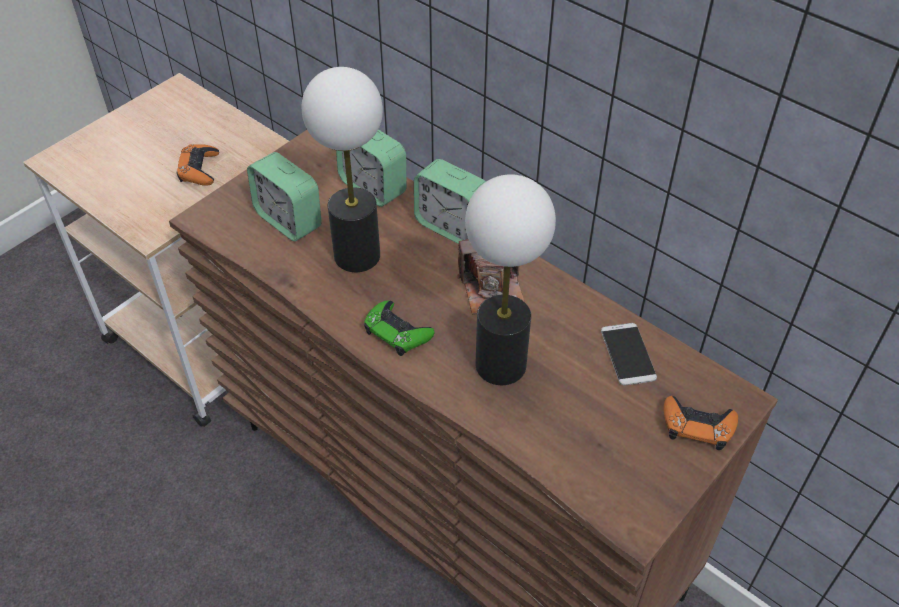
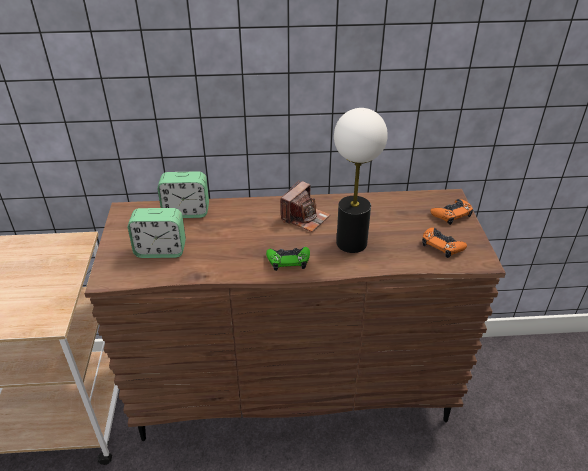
camera: 45 degrees left, 10 degrees down
orange game controller [176,144,219,186] -> orange game controller moved to [422,228,467,258]
table lamp [302,67,383,272] -> none
alarm clock [414,159,486,244] -> none
phone [601,323,657,386] -> none

